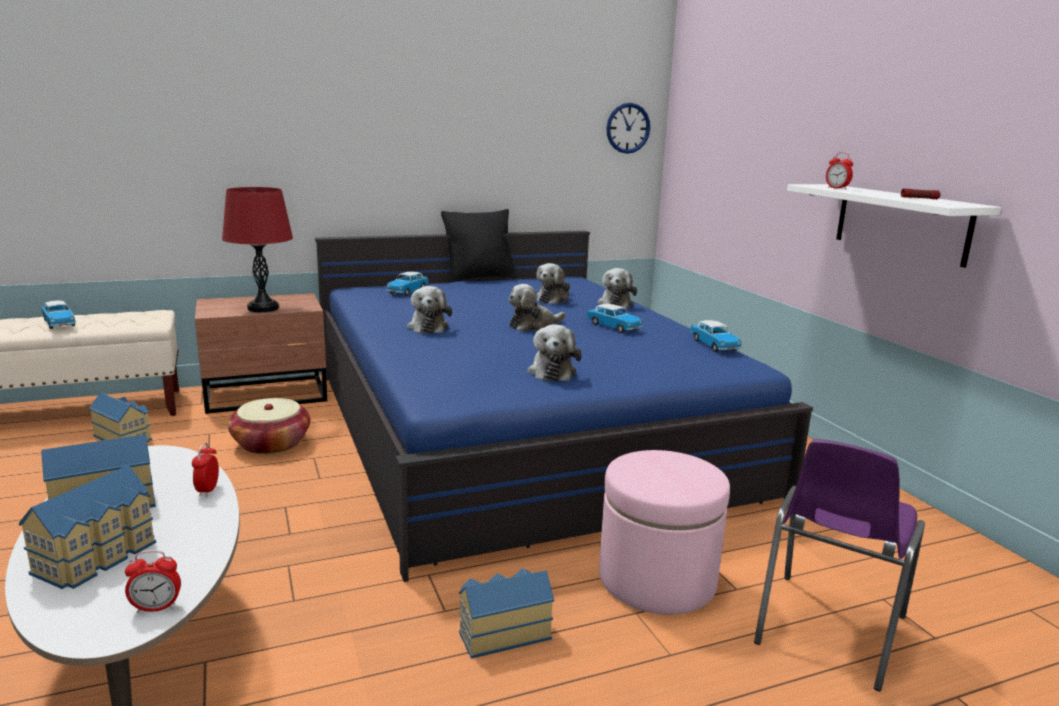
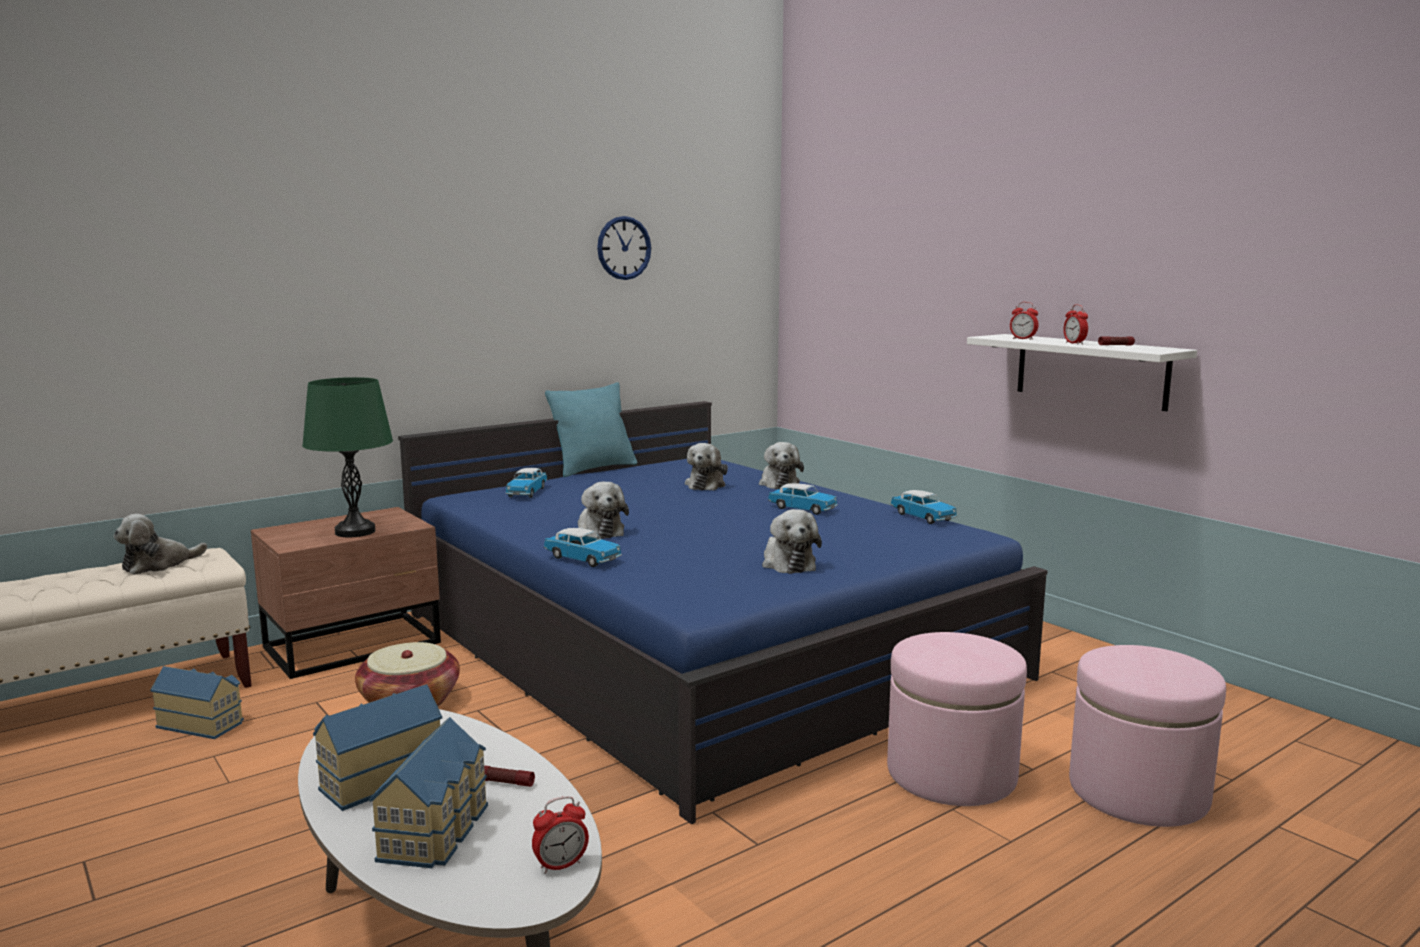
camera: 15 degrees left, 5 degrees down
toy car [41,300,76,329] -> toy car moved to [544,528,622,567]
alarm clock [192,442,219,496] -> alarm clock moved to [1063,304,1088,344]
red table lamp [222,187,293,312] -> green table lamp [302,377,393,537]
black pillow [441,209,517,282] -> turquoise pillow [545,382,638,477]
toy house [459,568,554,659] -> none
plush toy [508,284,565,331] -> plush toy moved to [113,514,207,575]
wall clock [606,103,650,154] -> wall clock moved to [597,216,651,280]
purple chair [754,439,925,691] -> pink ottoman [1069,645,1226,827]
none -> flashlight [484,765,535,787]

